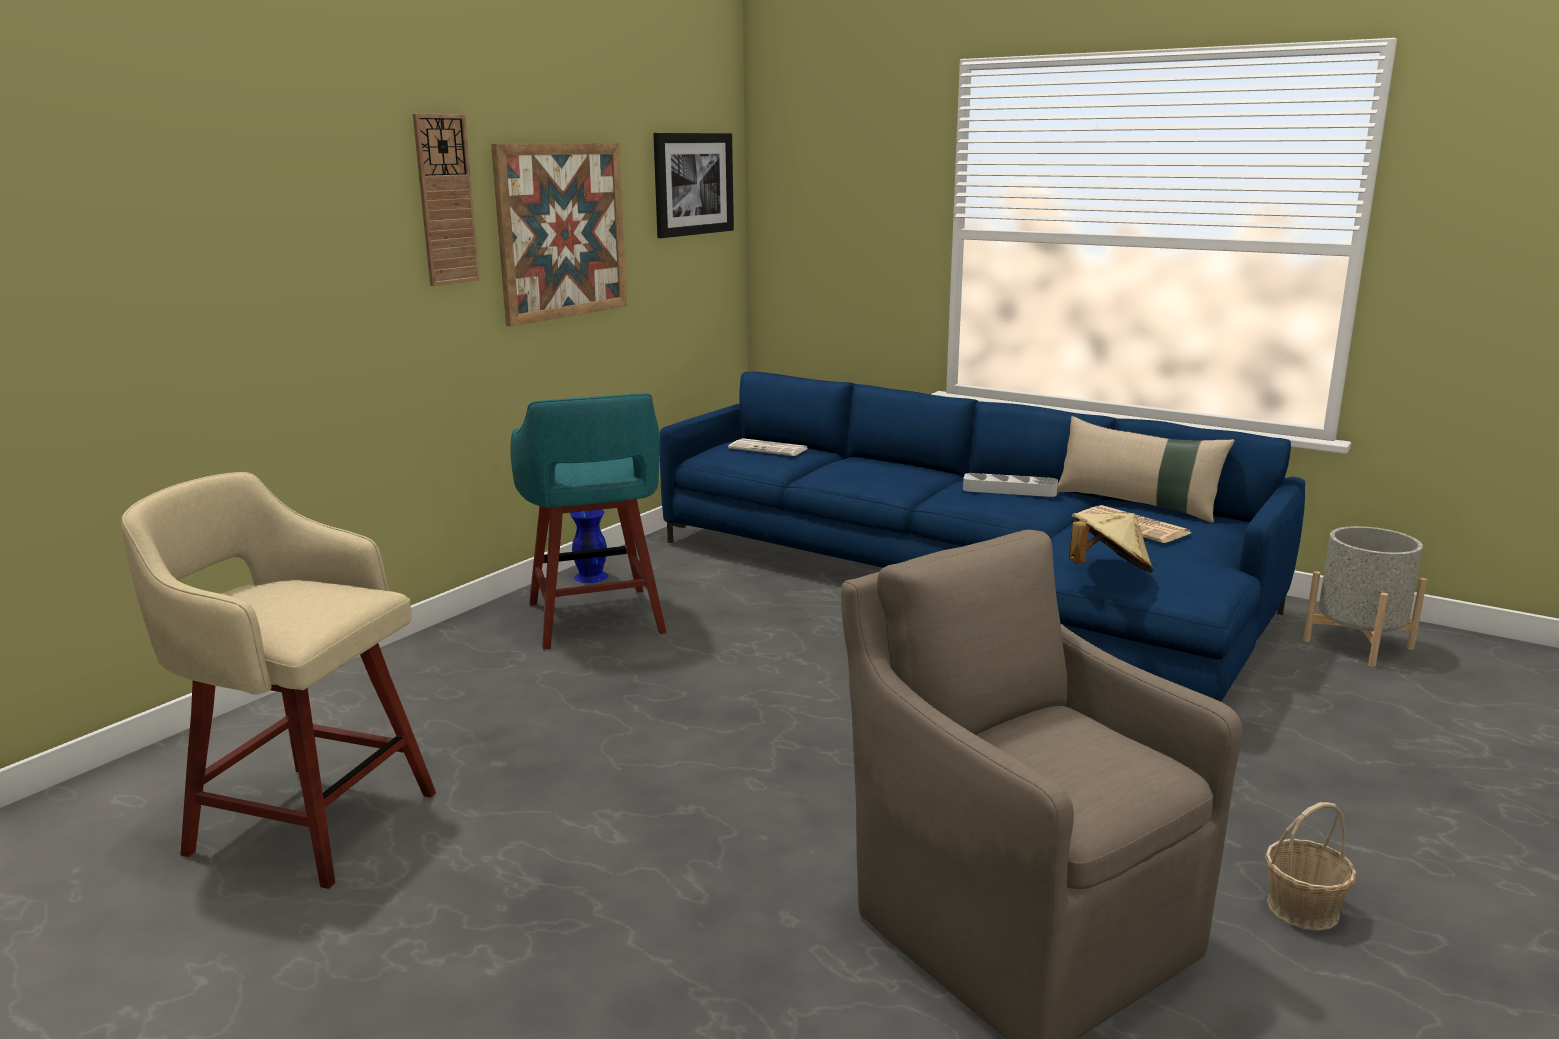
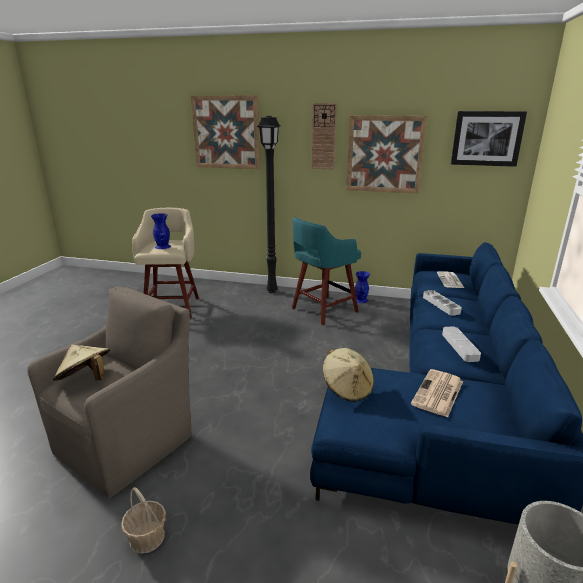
camera: 70 degrees right, 5 degrees up
beige pillow [1057,416,1235,523] -> none
none -> beige hat [53,345,110,381]
none -> blue vase [151,213,171,249]
none -> picture [191,96,260,169]
none -> black floor lamp [256,116,281,293]
none -> grey tray [423,290,462,316]

